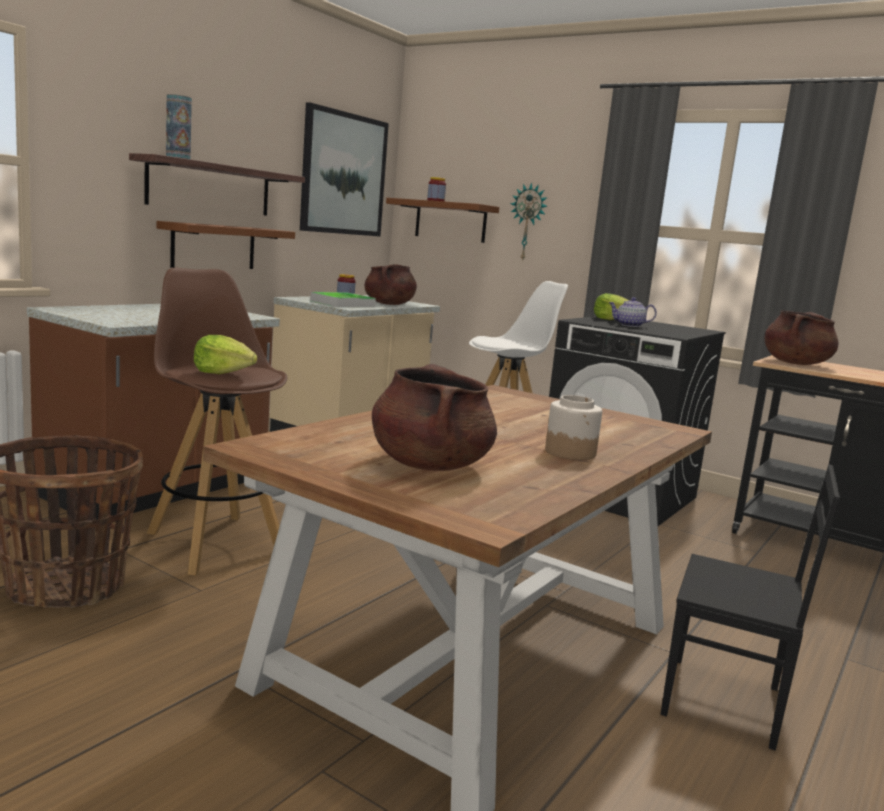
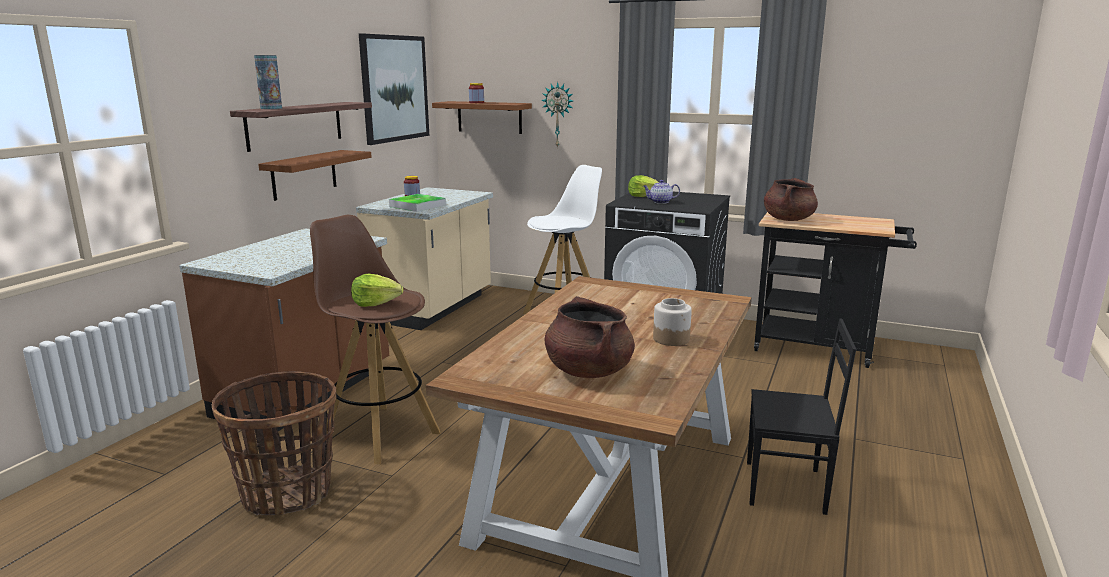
camera: 10 degrees left, 5 degrees up
brown cooking pot [364,265,417,305] -> none

